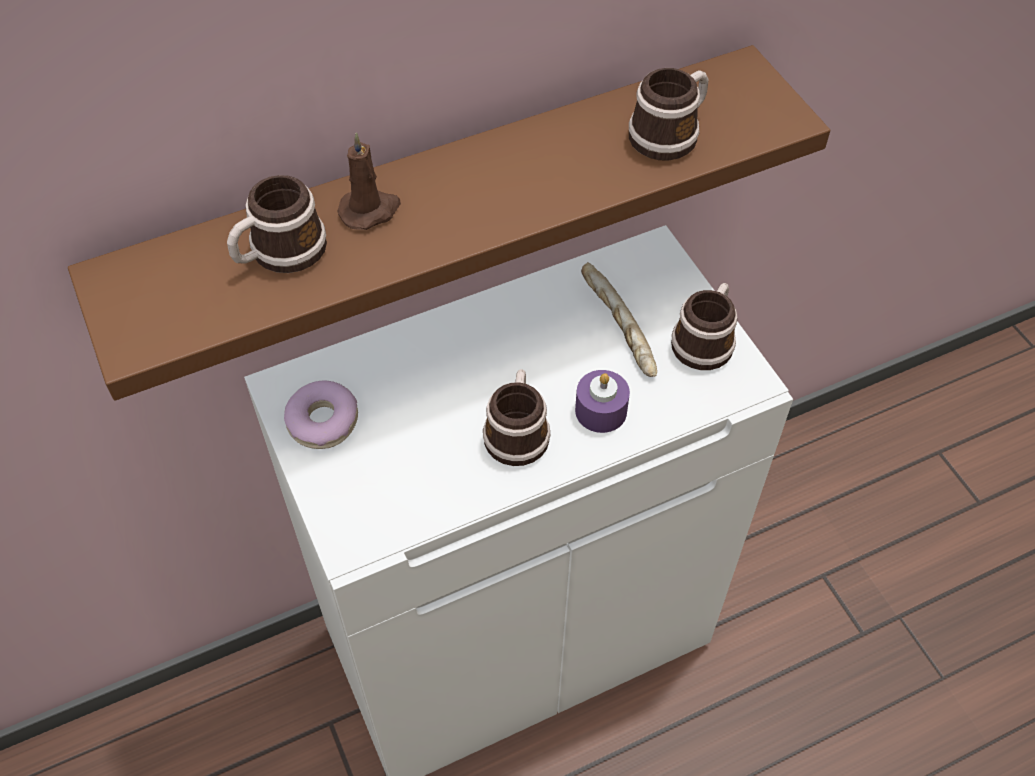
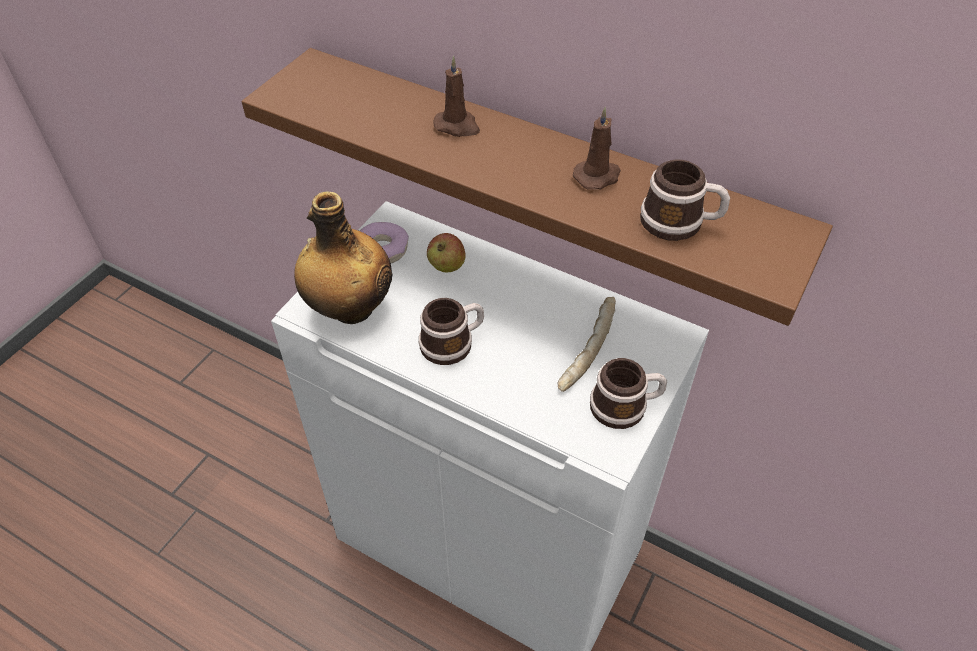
camera: 55 degrees right, 5 degrees down
mug [227,175,327,273] -> none
purple candle [575,370,630,433] -> none
none -> bottle [294,191,392,324]
none -> apple [427,233,466,272]
none -> brown candle [573,107,621,190]

